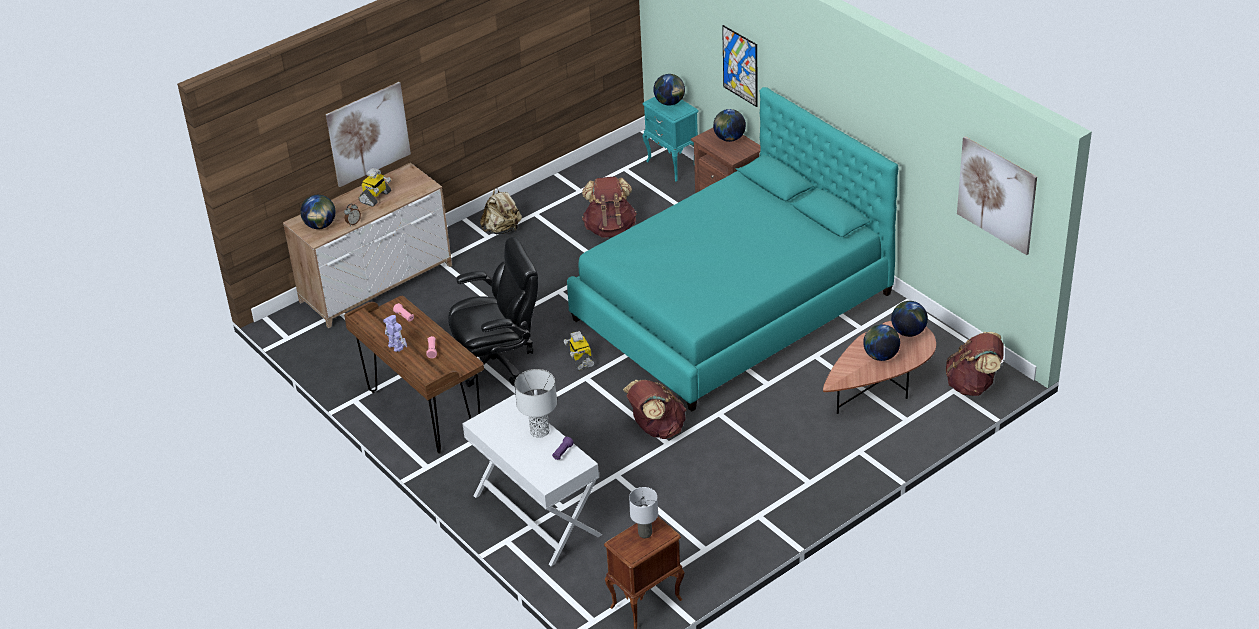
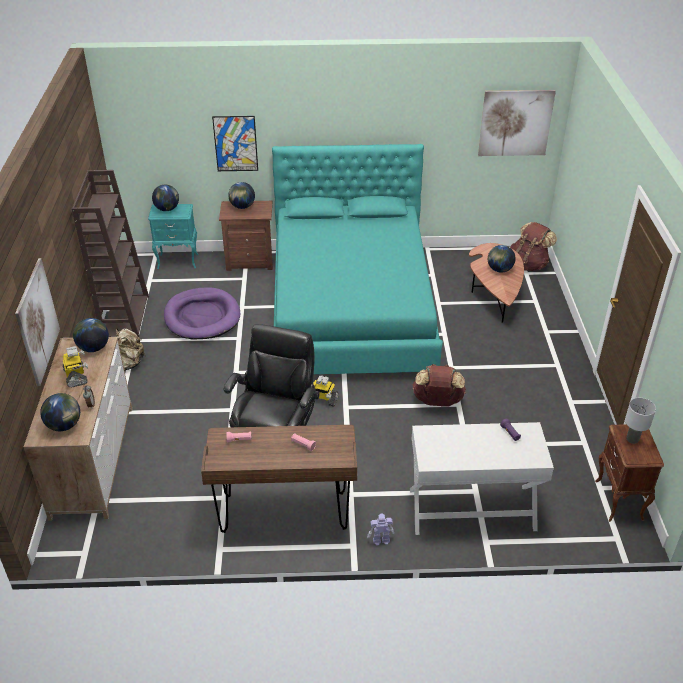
camera: 55 degrees left, 0 degrees up
toy robot [383,315,407,352] -> toy robot moved to [367,513,394,546]
white table lamp [515,369,557,438] -> none
brown backpack [582,177,637,238] -> purple dog bed [164,287,241,339]
globe [891,301,928,337] -> globe moved to [73,318,109,352]
none -> brown bookcase [72,170,149,338]

